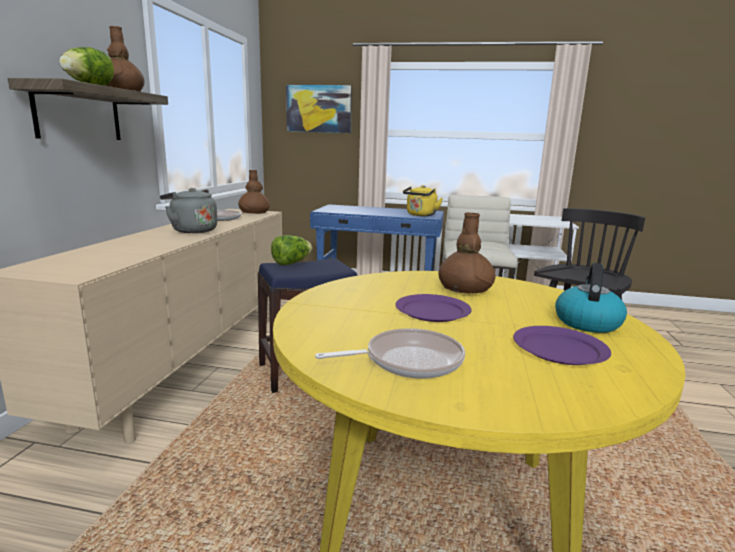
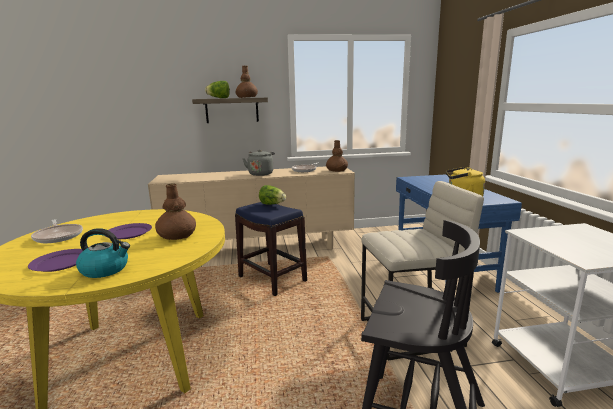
camera: 70 degrees right, 0 degrees up
picture [286,85,352,133] -> none

